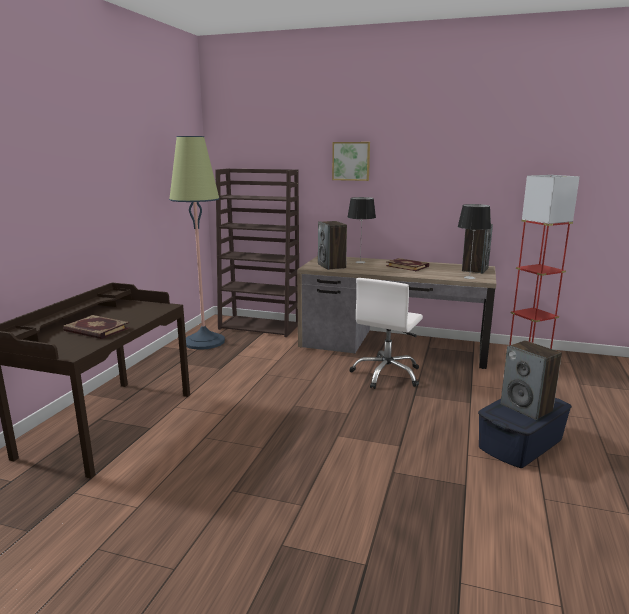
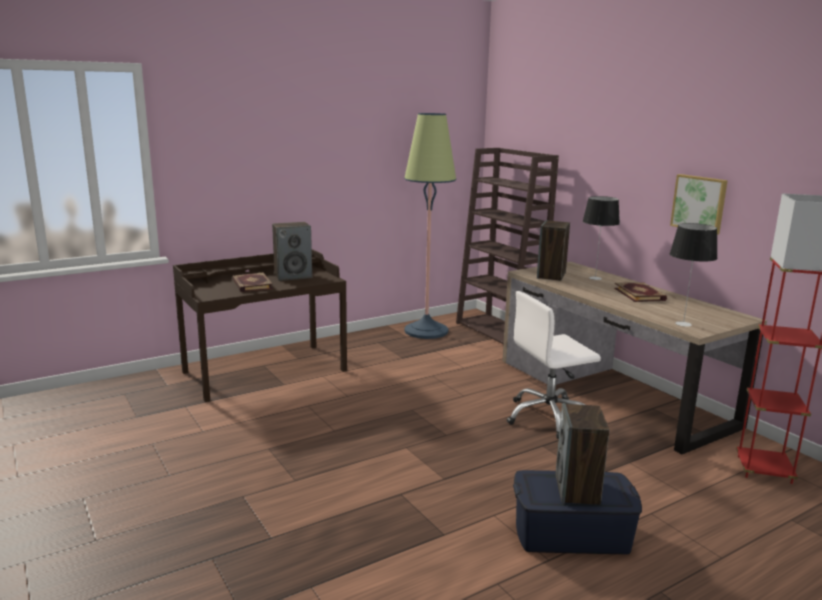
camera: 40 degrees right, 0 degrees up
picture [332,142,370,181] -> picture moved to [670,174,728,235]
speaker [462,224,493,274] -> speaker moved to [272,222,312,281]

